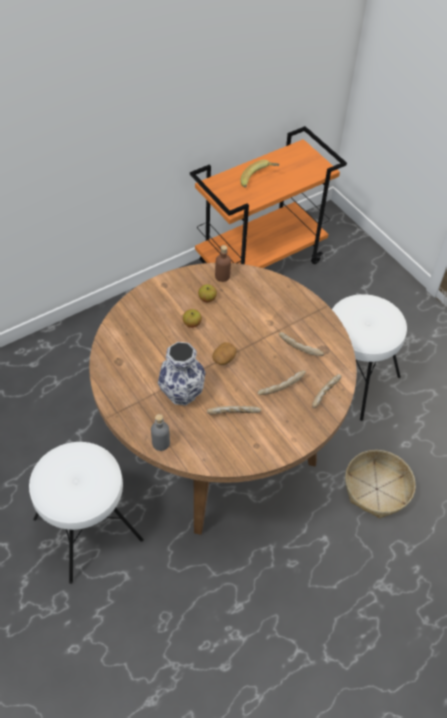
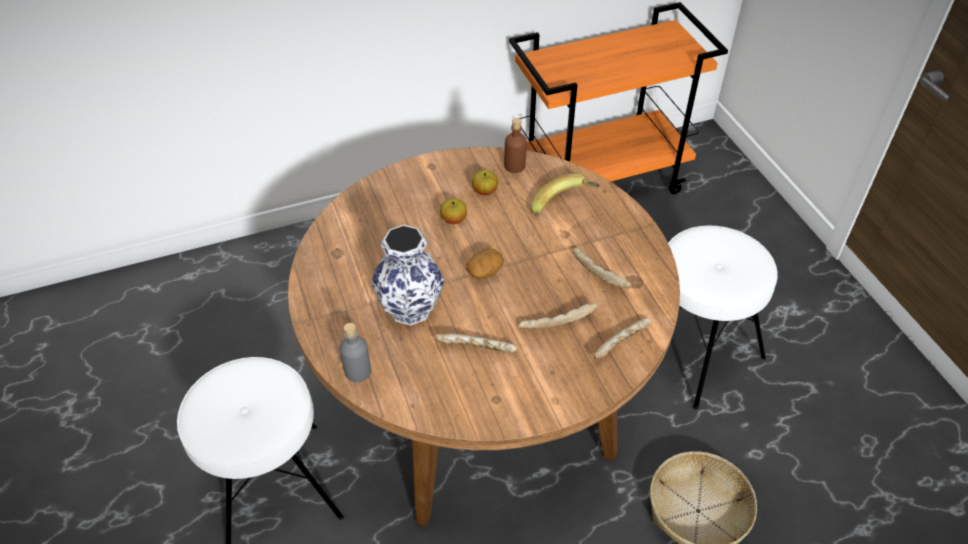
camera: 15 degrees right, 5 degrees down
banana [240,160,280,188] -> banana moved to [531,174,600,216]

